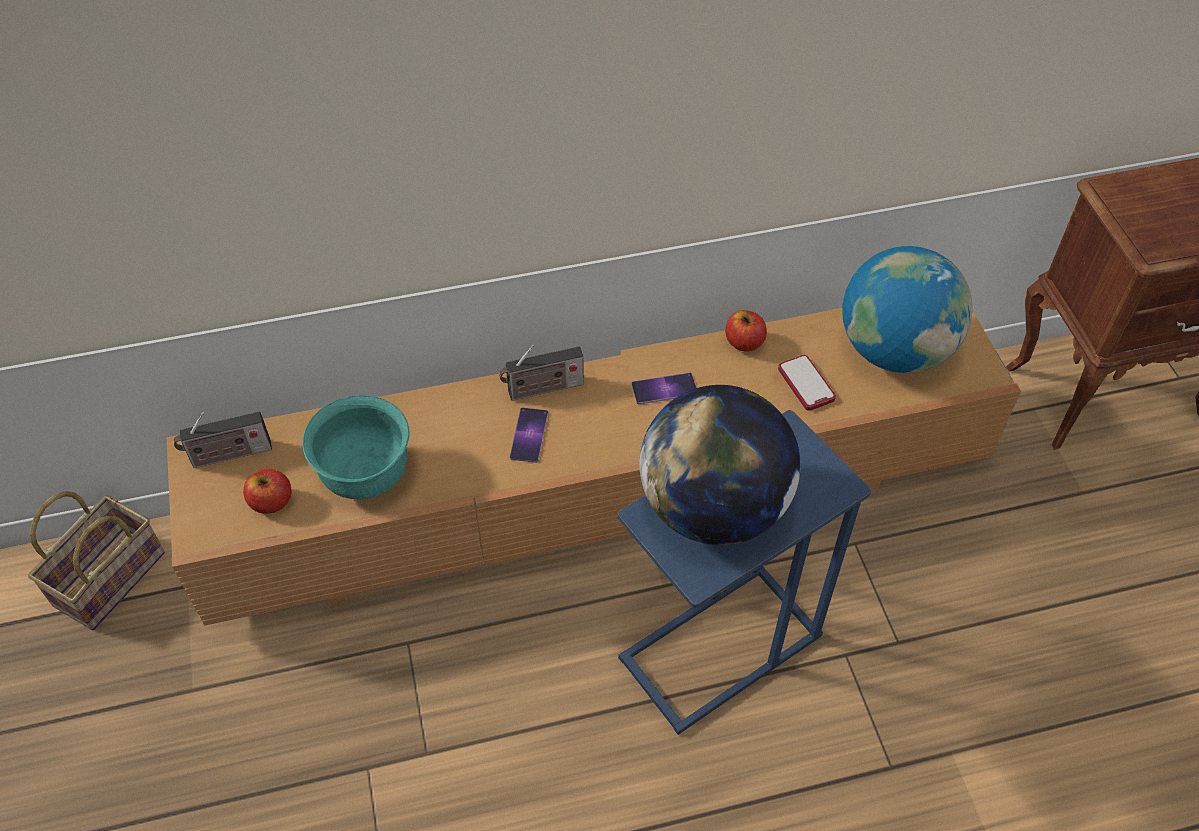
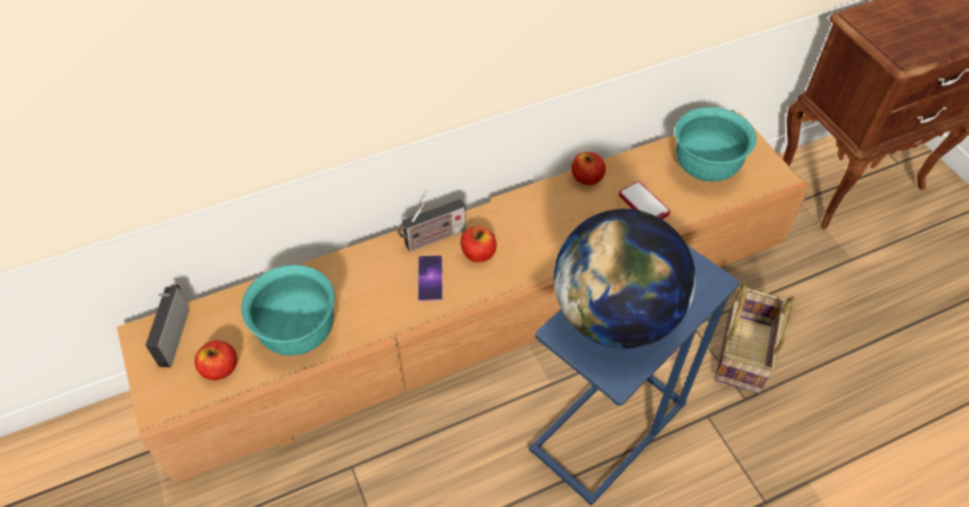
camera: 10 degrees left, 0 degrees up
basket [28,491,165,630] -> basket moved to [715,283,795,393]
radio [174,411,272,468] -> radio turned 120 degrees clockwise [145,284,189,368]
phone [632,373,696,404] -> none
globe [842,246,973,373] -> turquoise bowl [675,107,756,181]
none -> apple [460,227,497,262]

